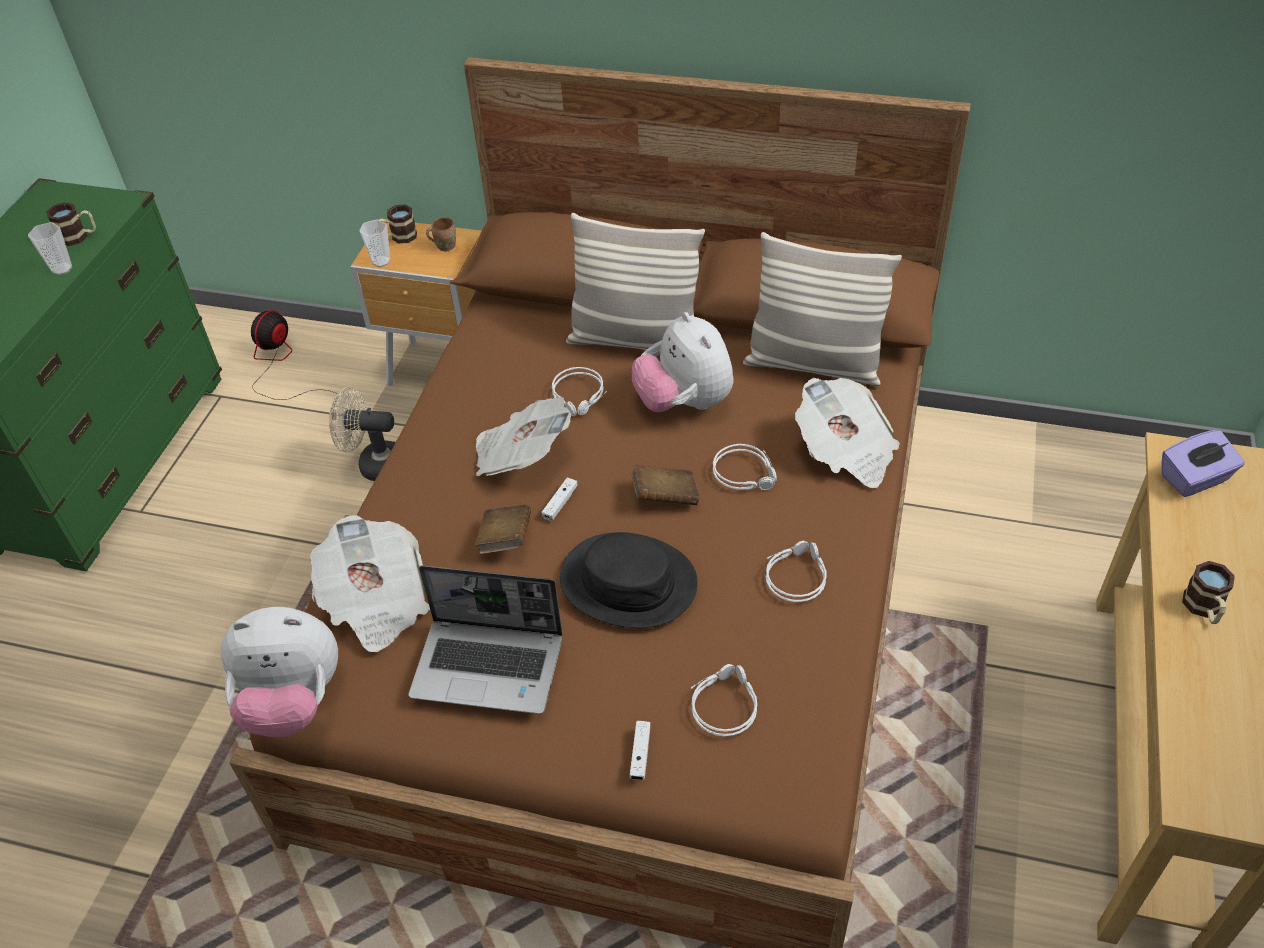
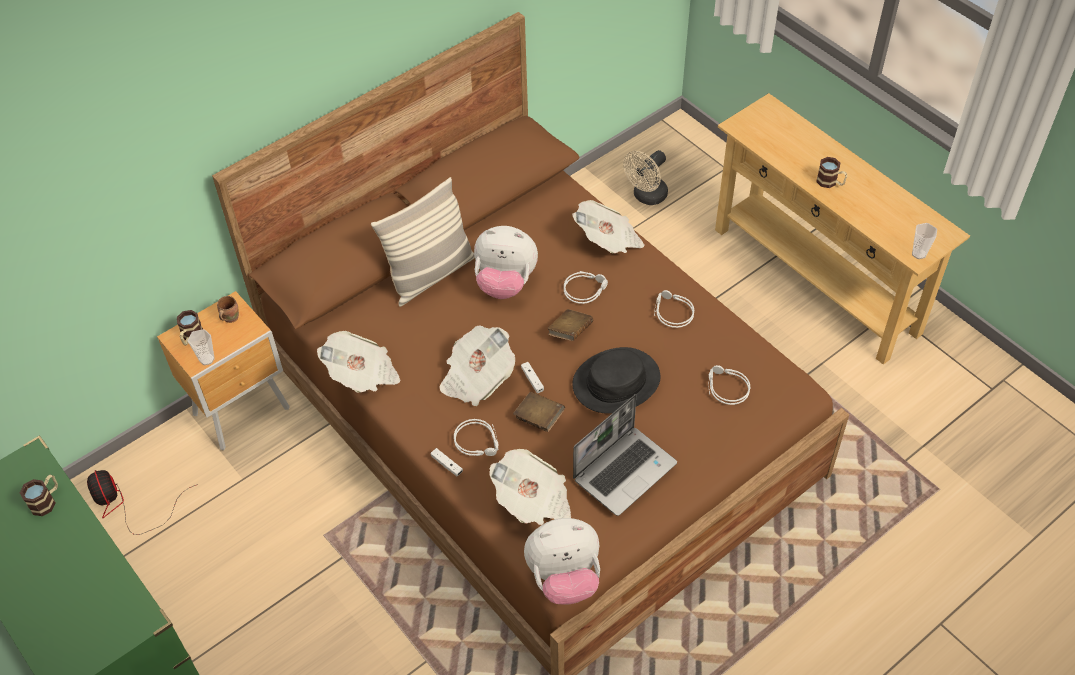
camera: 55 degrees left, 5 degrees up
cup [28,222,72,275] -> cup moved to [912,223,937,259]
plush toy [221,607,338,737] -> plush toy turned 45 degrees clockwise [524,518,600,605]
beige fan [329,387,396,481] -> beige fan moved to [623,150,668,205]
grey headphones [552,367,607,416] -> grey headphones moved to [454,419,499,456]
white game controller [630,721,651,780] -> white game controller moved to [430,448,463,476]
pillow [743,232,902,386] -> none
purple tissue box [1161,430,1245,497] -> none
none -> newspaper [317,331,401,393]

